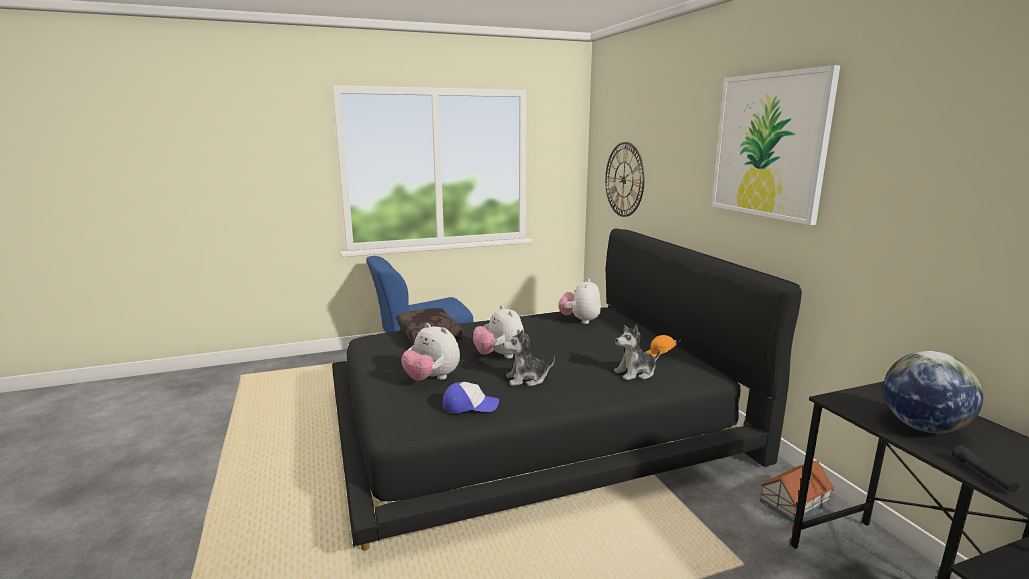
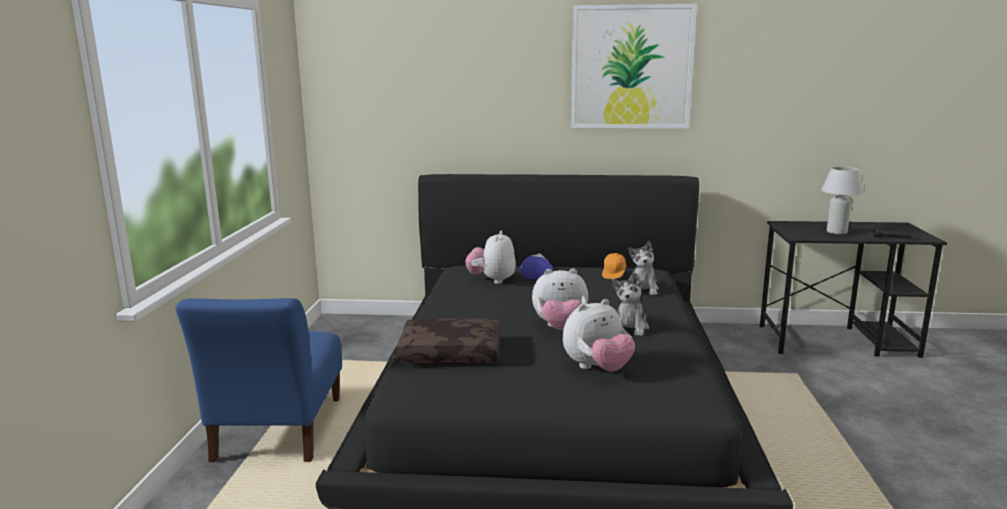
camera: 65 degrees left, 0 degrees up
cap [442,382,499,413] -> cap moved to [520,254,553,279]
plush toy [558,279,601,324] -> plush toy turned 60 degrees clockwise [466,231,516,284]
wall clock [605,142,645,217] -> none
toy house [760,460,834,523] -> none
globe [883,351,984,433] -> white table lamp [821,167,864,235]

